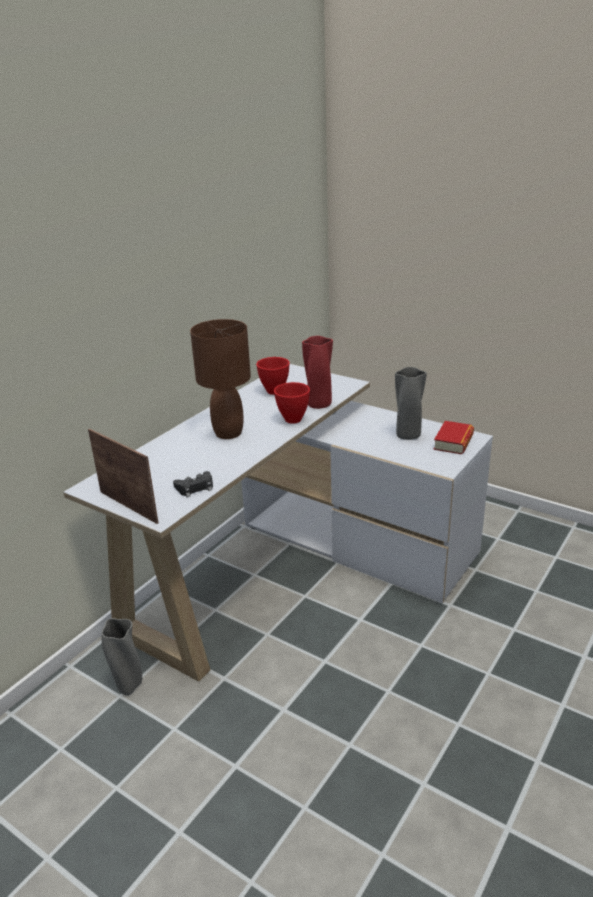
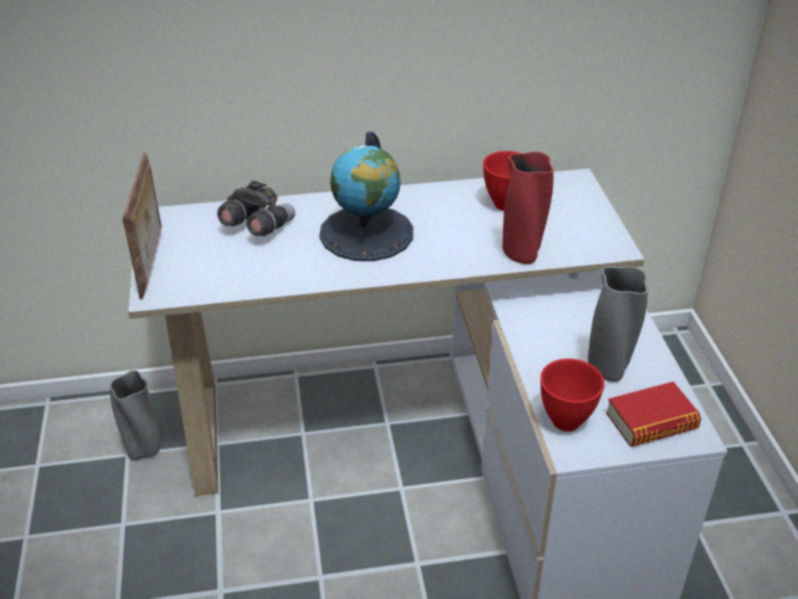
camera: 45 degrees right, 10 degrees up
black game controller [173,471,213,497] -> none
brown table lamp [190,319,251,439] -> globe [319,131,413,261]
red bowl [274,382,310,424] -> red bowl moved to [540,359,605,432]
none -> grey binoculars [217,180,295,236]

